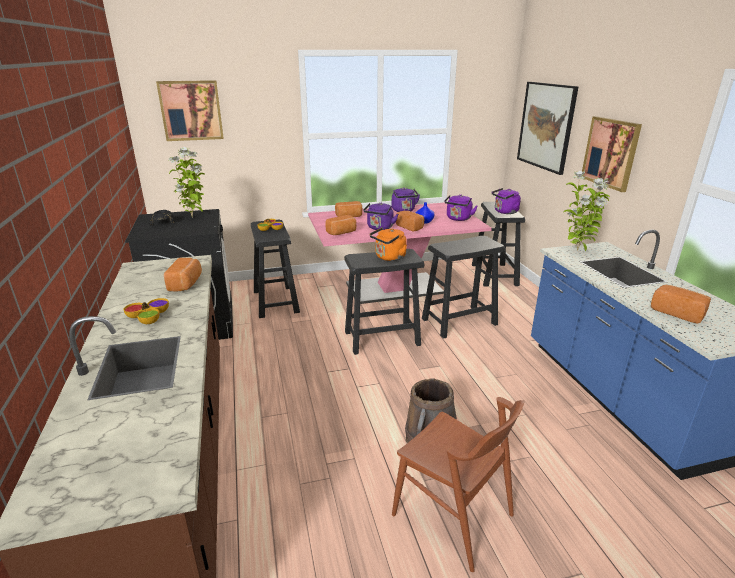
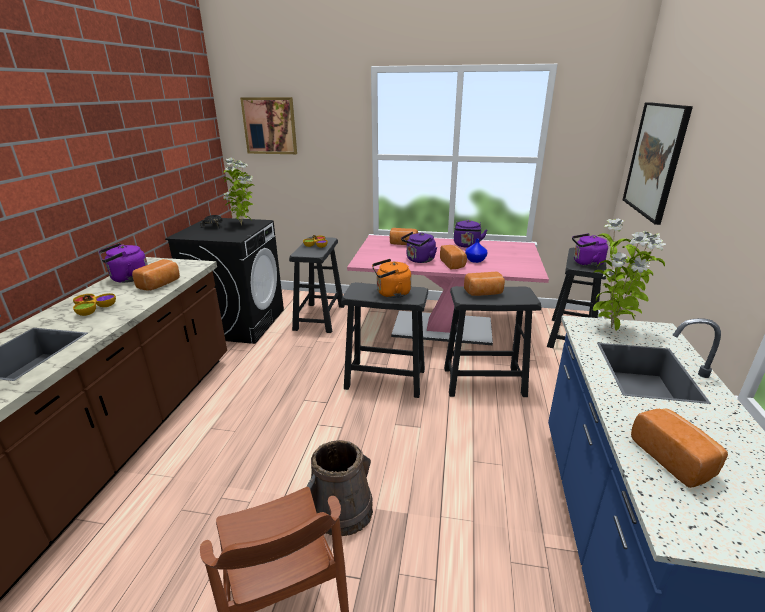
camera: 25 degrees right, 0 degrees up
bread [325,215,356,235] -> bread moved to [464,272,505,296]
purple kettle [444,194,477,221] -> purple kettle moved to [99,243,148,283]
picture [581,116,642,192] -> none

